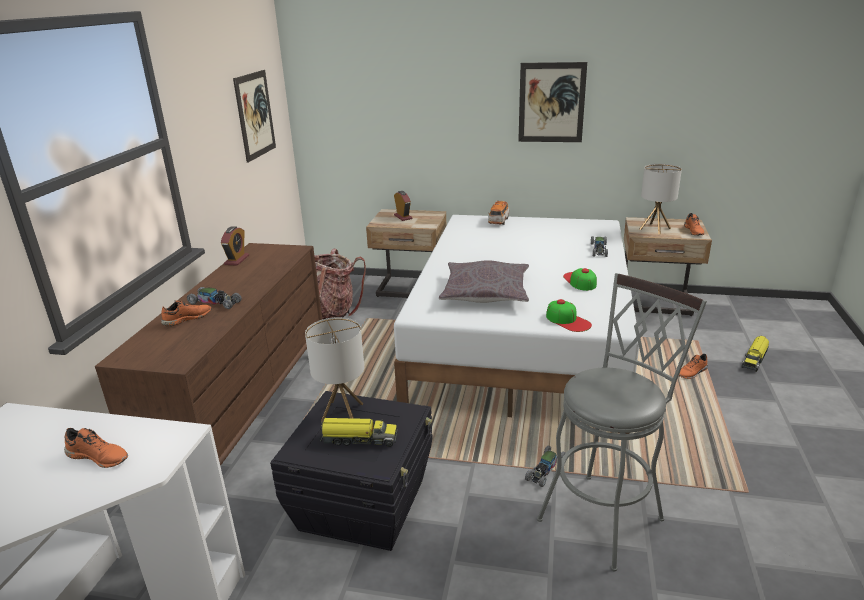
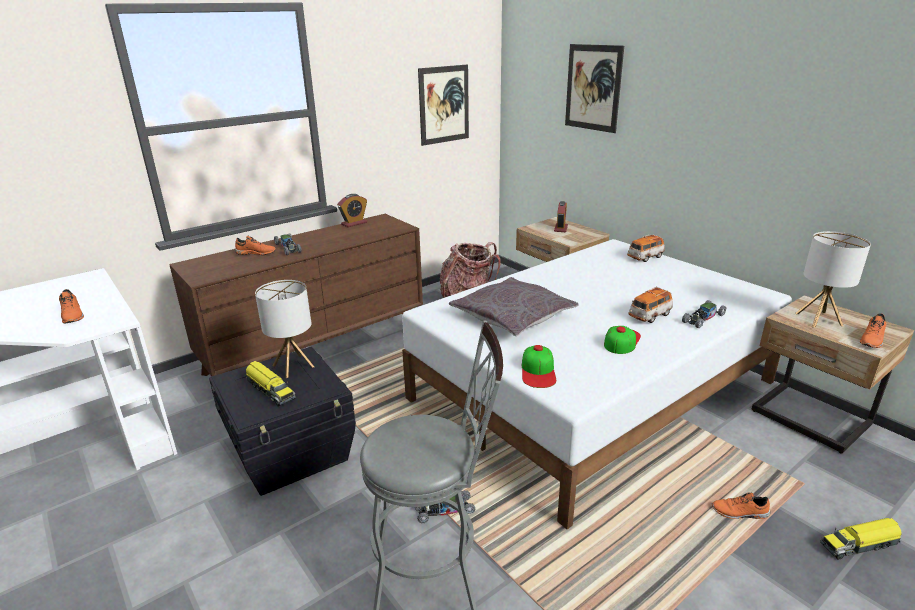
camera: 40 degrees right, 0 degrees up
picture [518,62,587,142] -> picture moved to [565,44,624,133]
none -> toy car [628,286,673,323]

